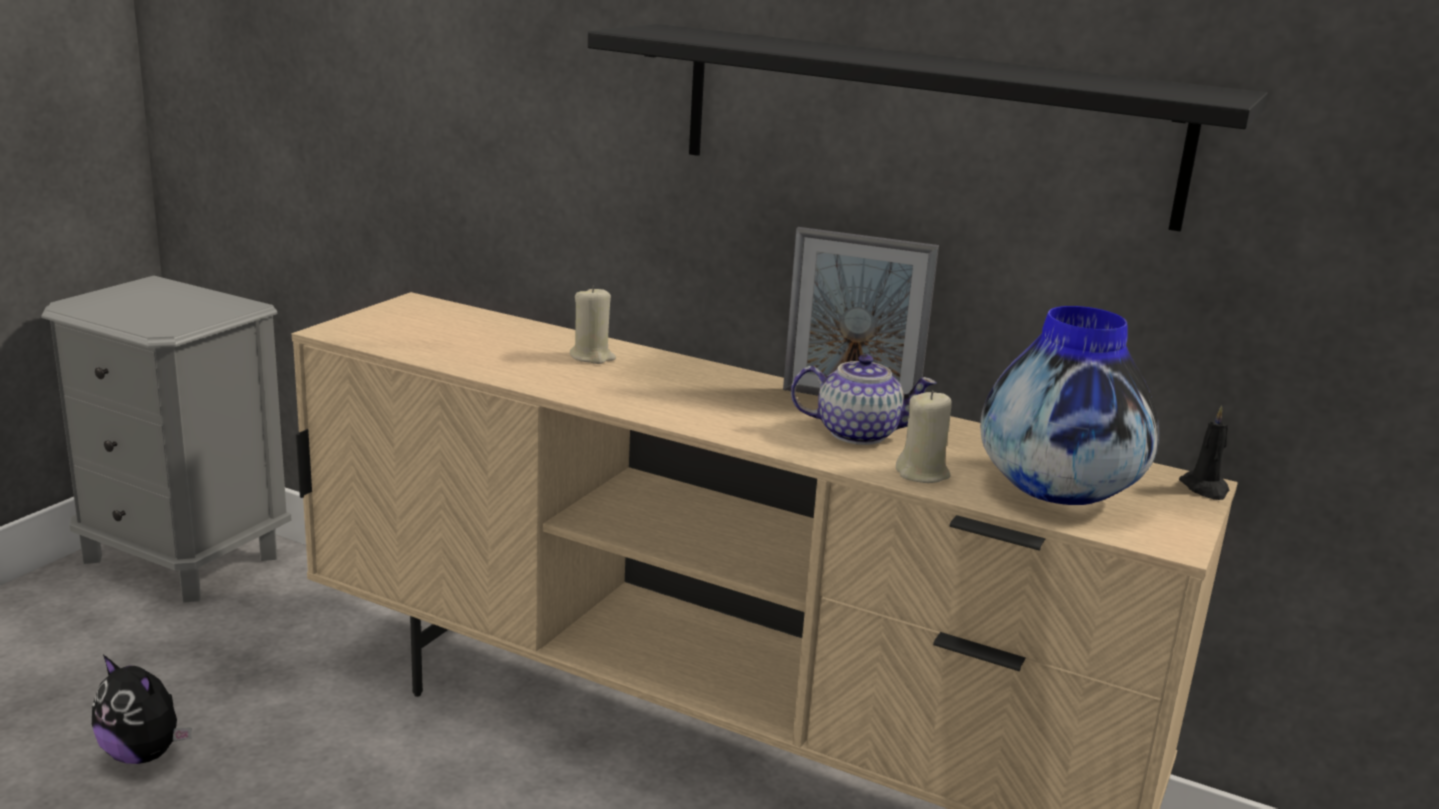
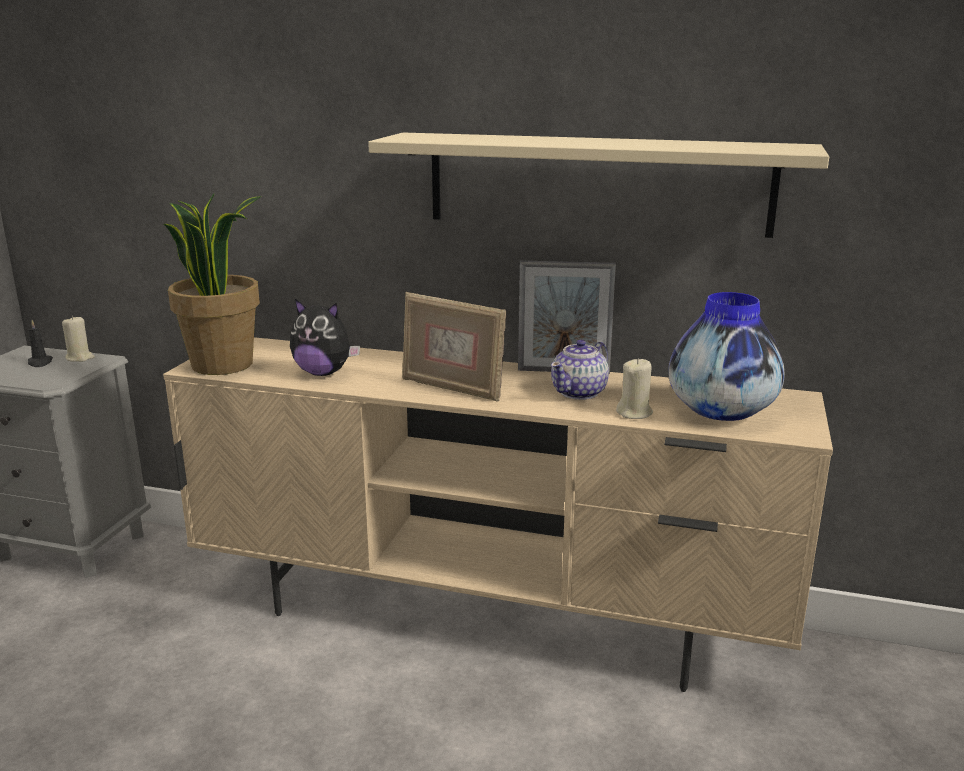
camera: 10 degrees left, 0 degrees up
plush toy [92,655,191,764] -> plush toy moved to [290,299,360,376]
beige candle [570,286,616,364] -> beige candle moved to [62,315,95,362]
black shelf [588,24,1268,232] -> beige shelf [368,133,829,238]
teapot [791,354,937,445] -> teapot turned 135 degrees clockwise [551,340,609,400]
black candle [1179,406,1229,500] -> black candle moved to [28,320,53,367]
none -> potted plant [163,194,262,375]
none -> picture frame [402,292,506,401]

